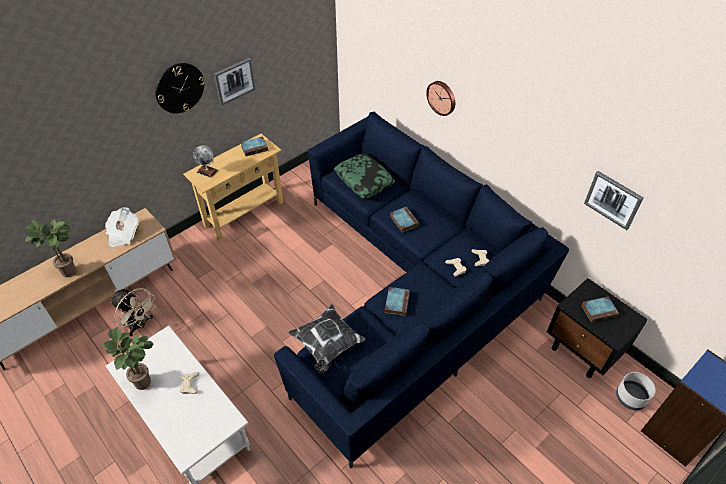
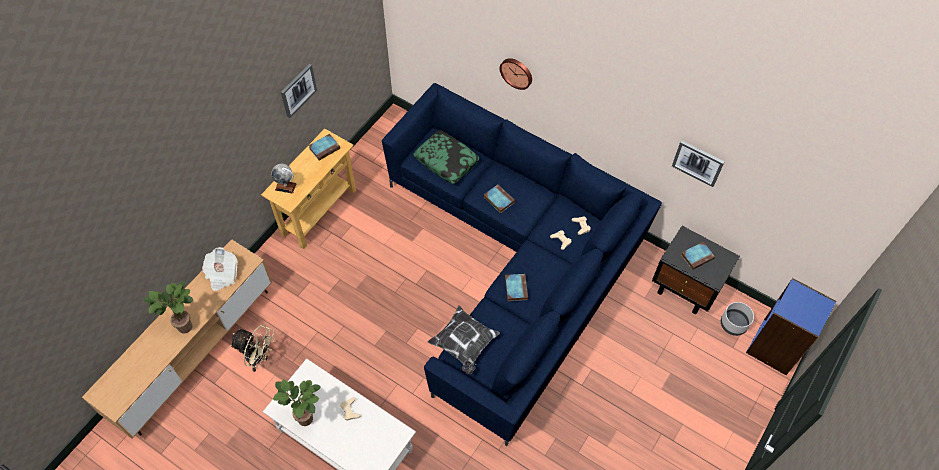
camera: 15 degrees left, 10 degrees up
wall clock [155,63,205,113] -> none

